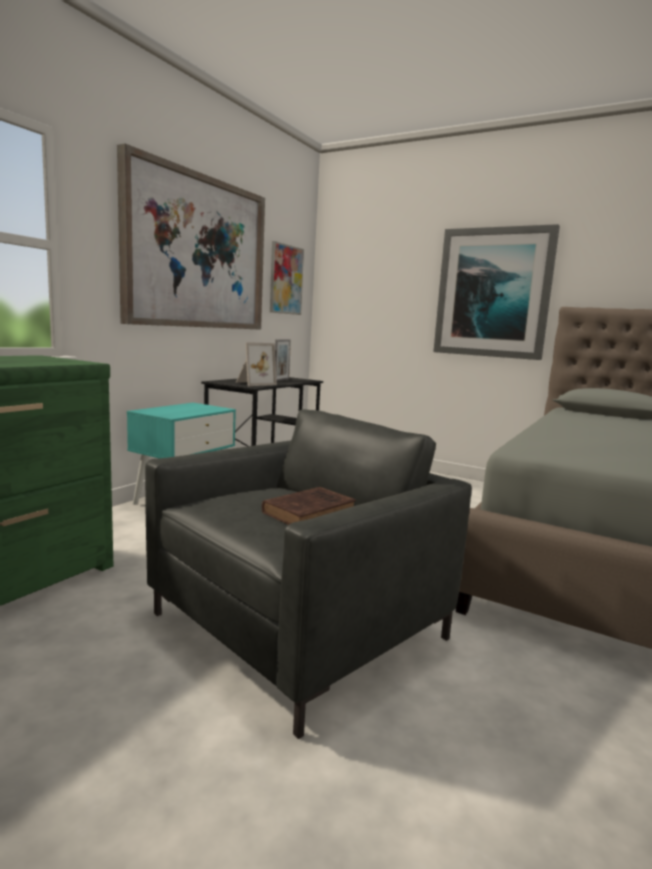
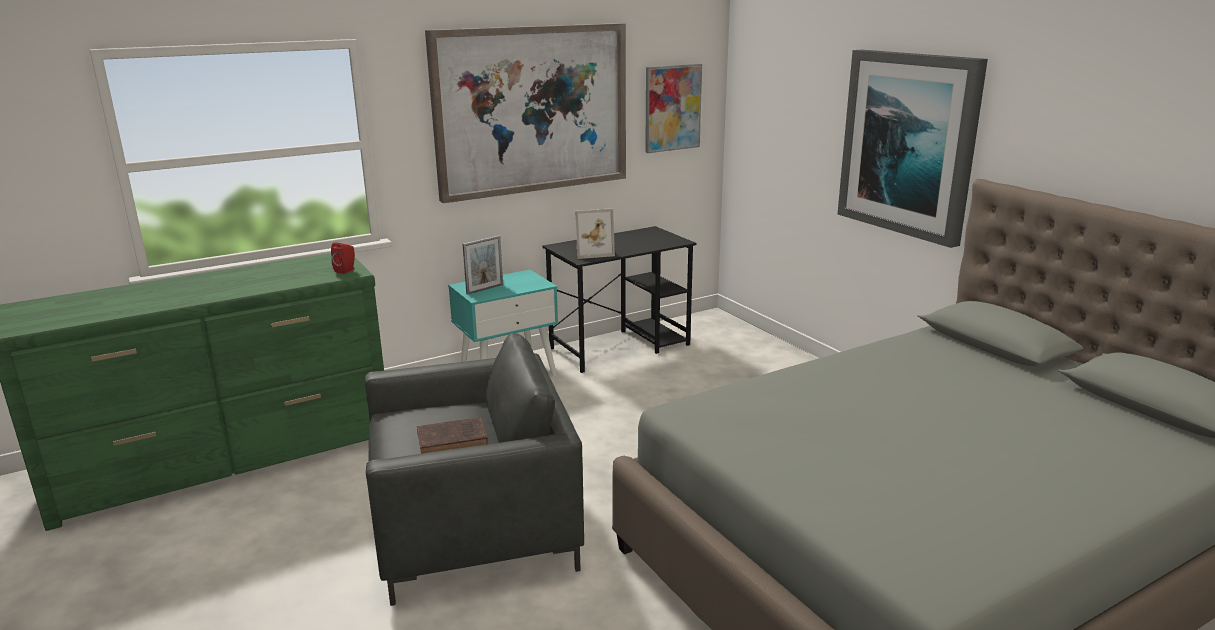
camera: 30 degrees right, 10 degrees up
picture frame [275,339,291,381] -> picture frame moved to [463,236,503,295]
none -> red speaker [331,242,355,274]

